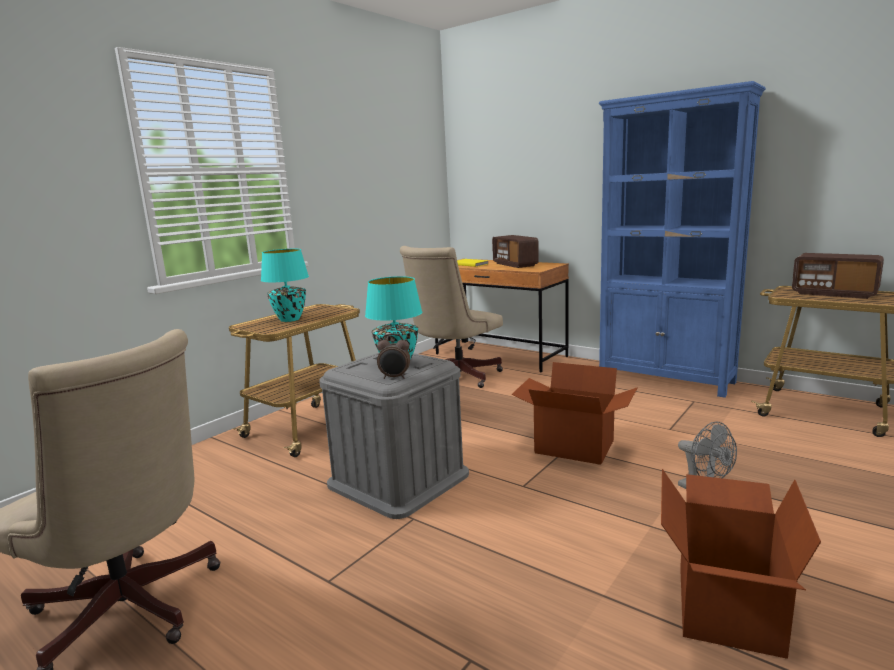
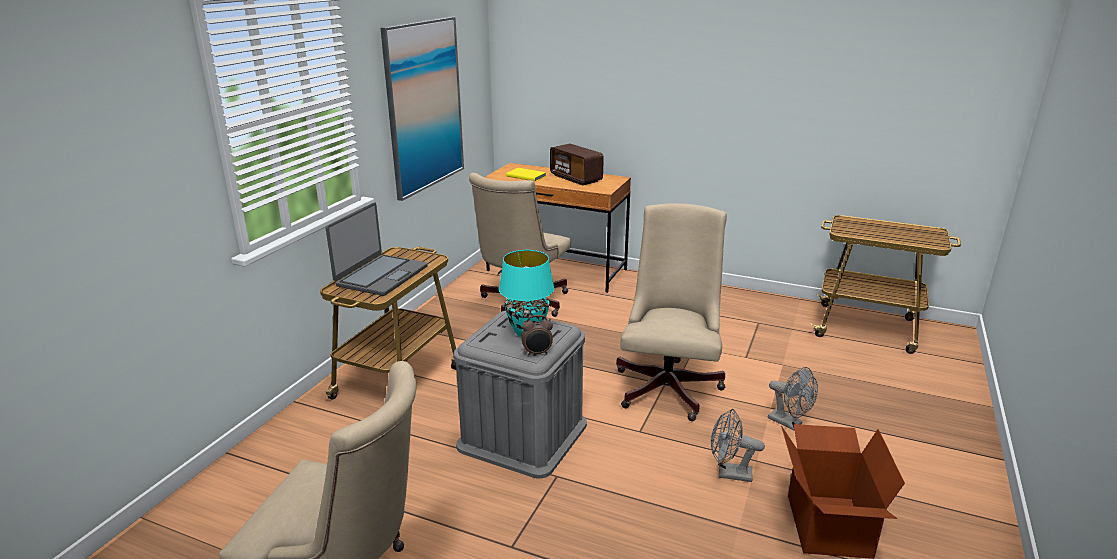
camera: 15 degrees left, 10 degrees up
turquoise table lamp [261,249,309,322] -> laptop [326,202,428,296]
cardboard box [512,362,638,465] -> beige office chair [616,203,727,421]
blue bookcase [599,81,766,398] -> none
radio [792,253,884,299] -> none
none -> picture [381,17,464,201]
none -> grey fan [711,409,765,482]

